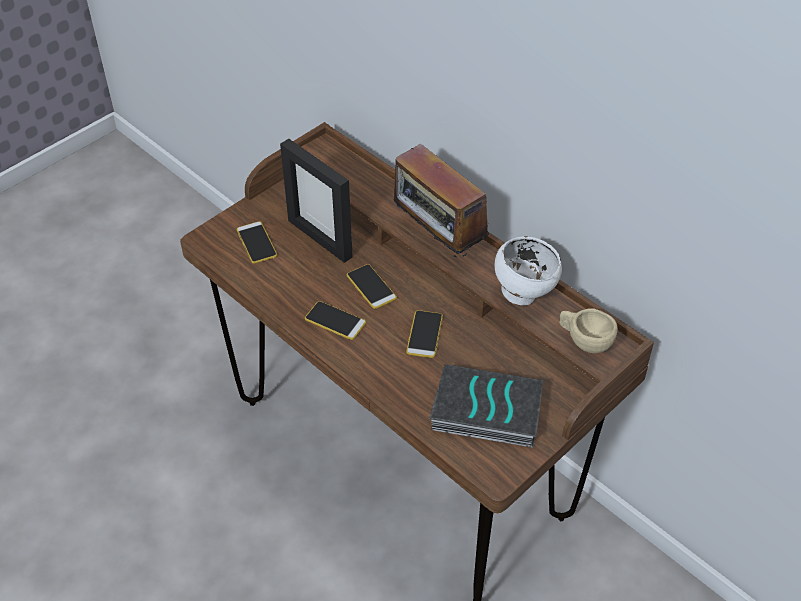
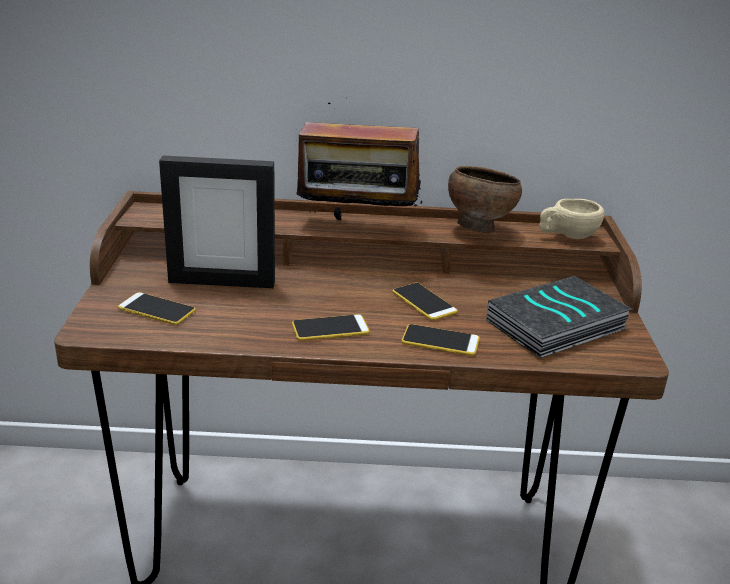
camera: 45 degrees left, 20 degrees down
phone [347,264,397,309] -> phone moved to [401,324,480,356]
white bowl [495,236,562,305] -> brown bowl [448,166,522,233]

